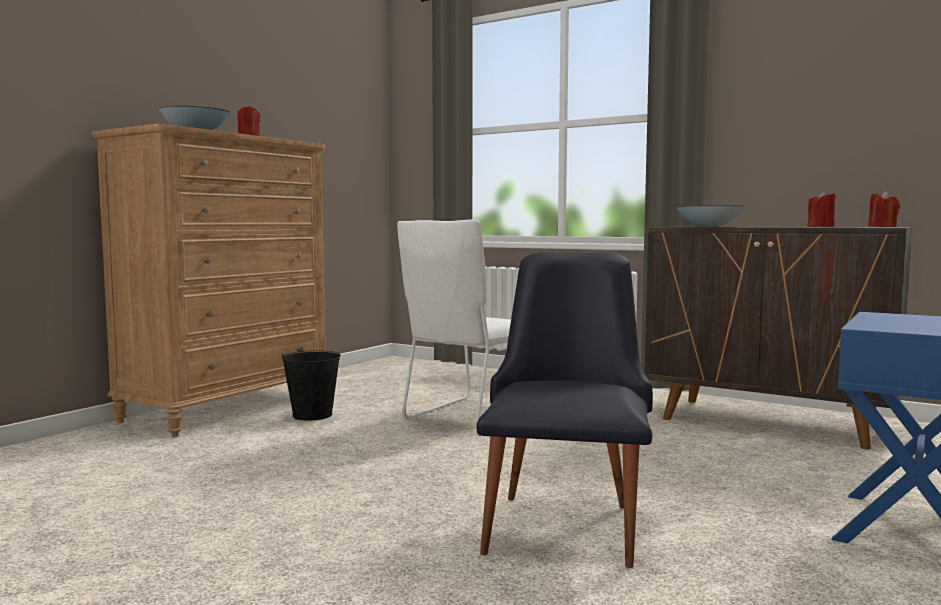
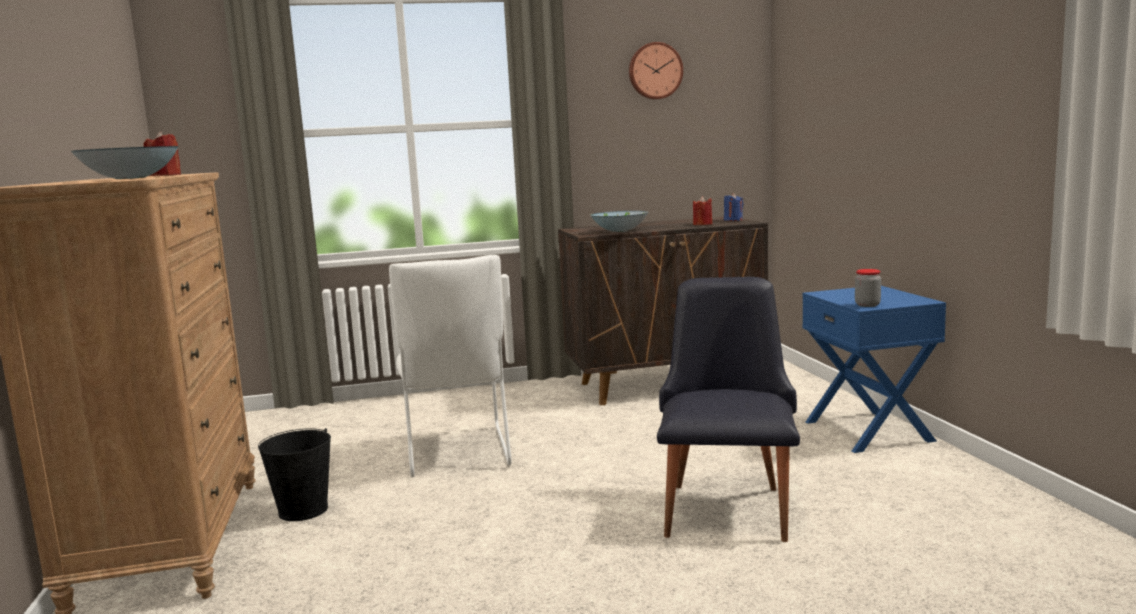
camera: 45 degrees left, 5 degrees up
black chair [476,252,653,568] -> black chair turned 45 degrees clockwise [657,277,800,542]
red candle [868,191,900,227] -> blue candle [724,193,744,221]
none -> wall clock [629,42,683,100]
none -> jar [855,269,881,307]

